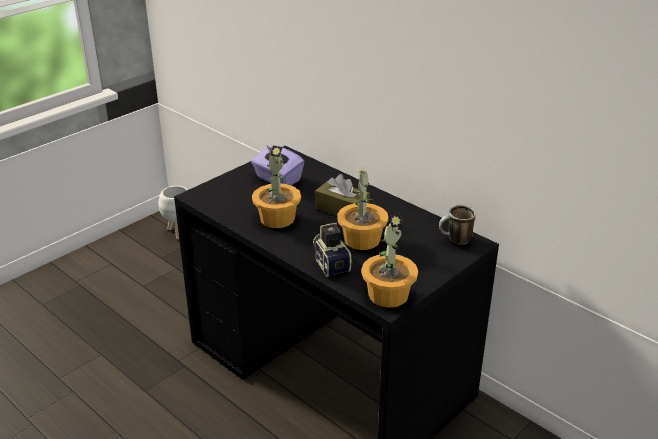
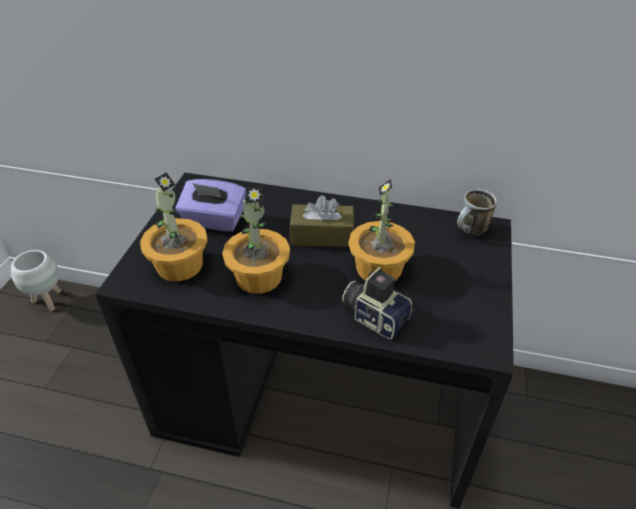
camera: 30 degrees left, 10 degrees up
potted plant [361,214,418,308] -> potted plant moved to [140,172,208,282]

